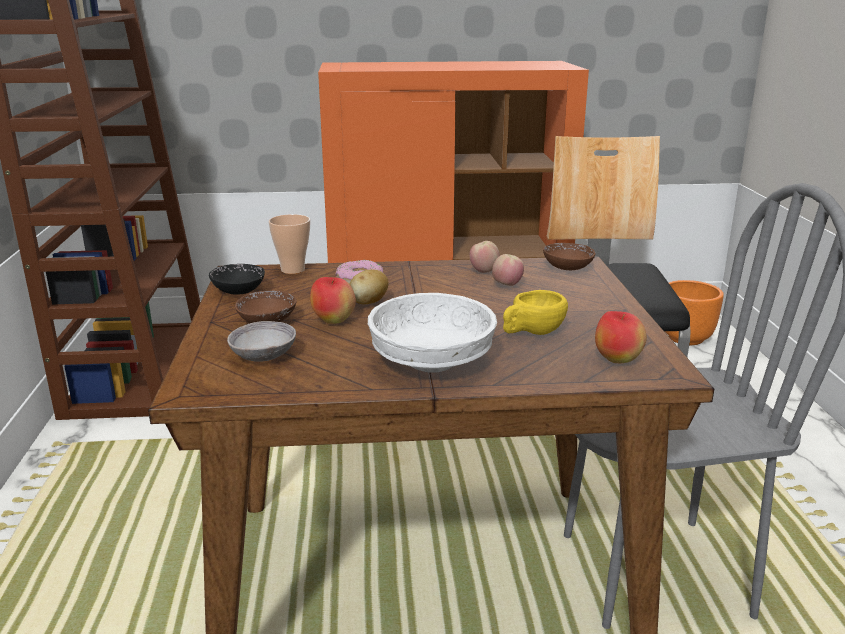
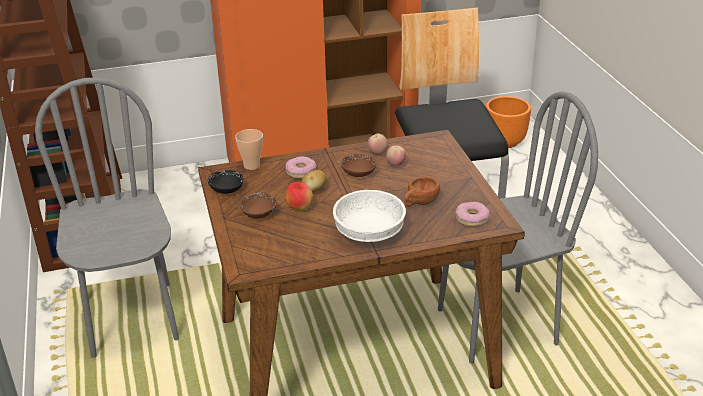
camera: 10 degrees left, 10 degrees up
grey bowl [227,321,296,362] -> none
yellow cup [503,290,568,335] -> brown cup [404,177,440,207]
brown bowl [543,243,595,270] -> brown bowl moved to [341,154,376,177]
apple [595,311,647,363] -> donut [455,202,490,227]
none -> grey chair [35,77,179,358]

